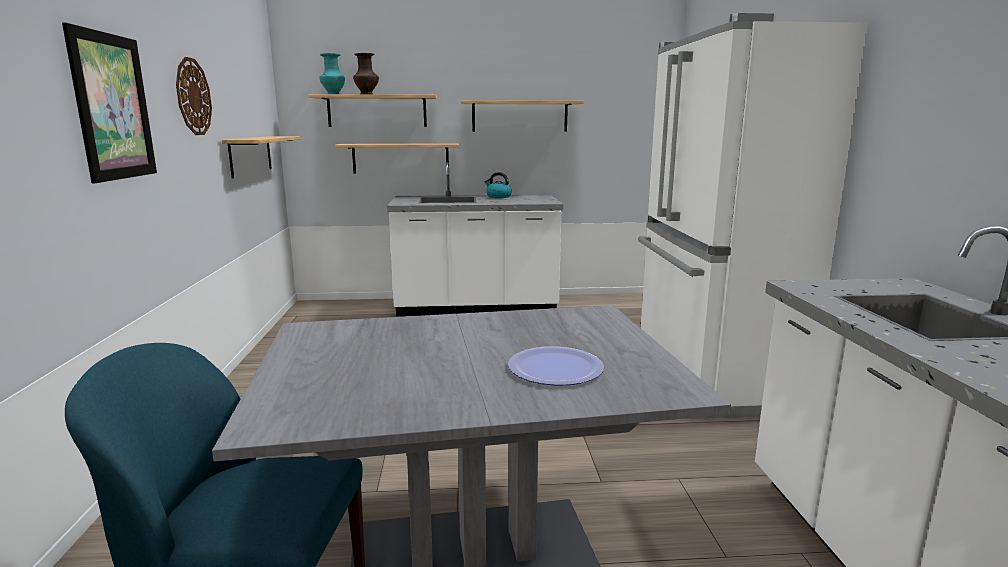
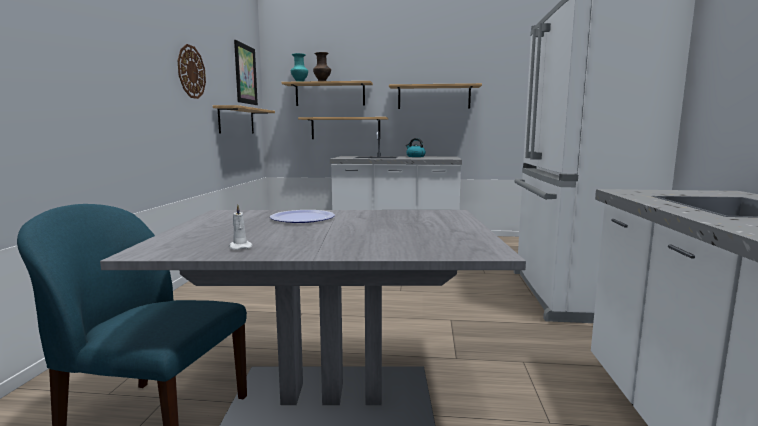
camera: 10 degrees right, 5 degrees down
picture [62,23,157,183] -> picture moved to [234,40,258,105]
plate [508,346,604,385] -> plate moved to [270,210,335,223]
none -> white candle [229,205,253,250]

